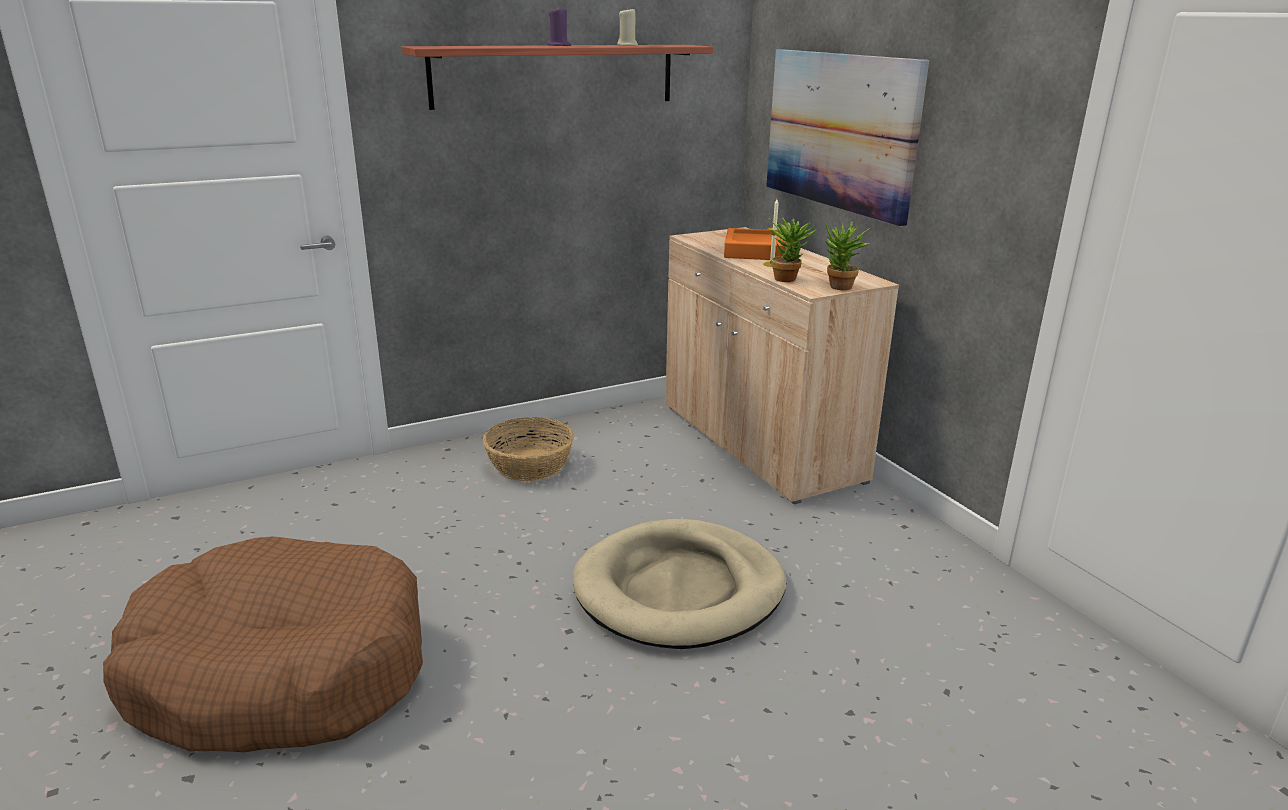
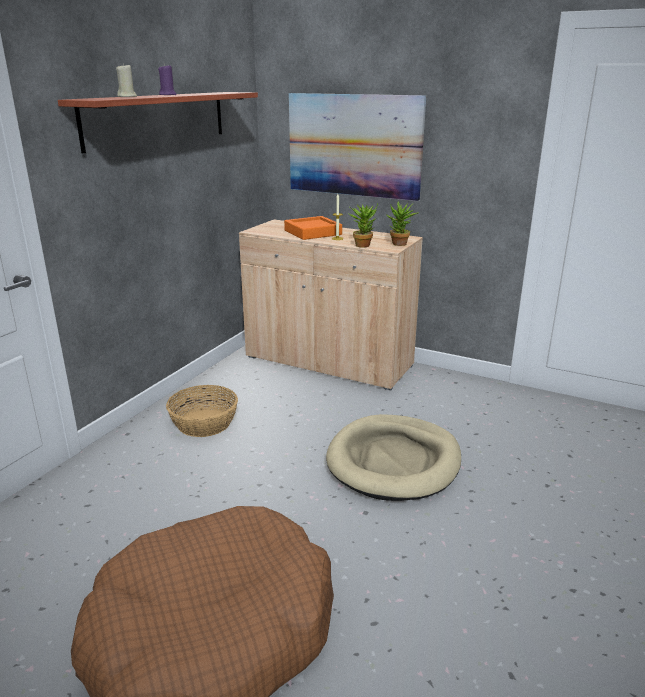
camera: 35 degrees left, 0 degrees up
beige candle [617,7,638,46] -> beige candle moved to [116,63,137,97]

